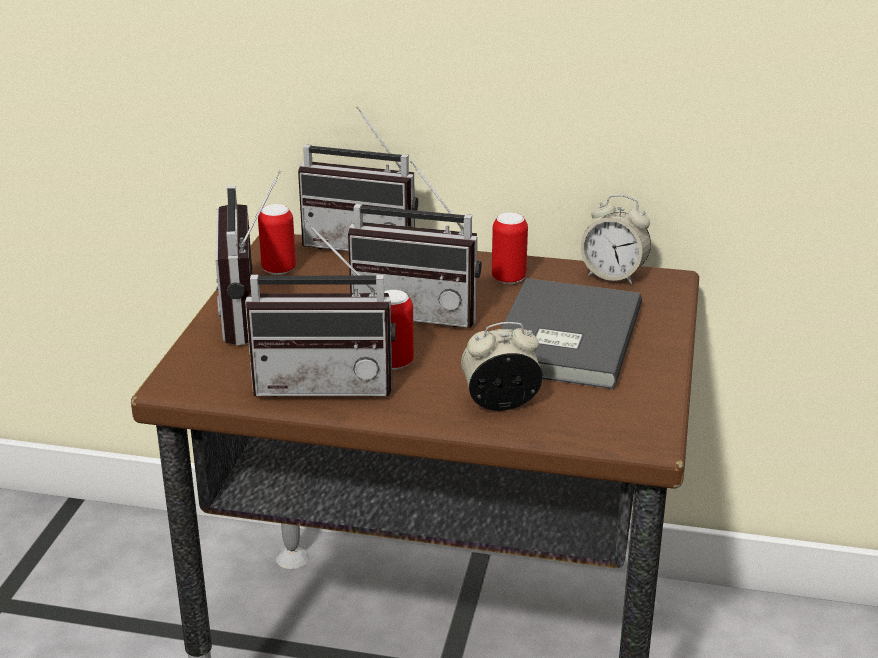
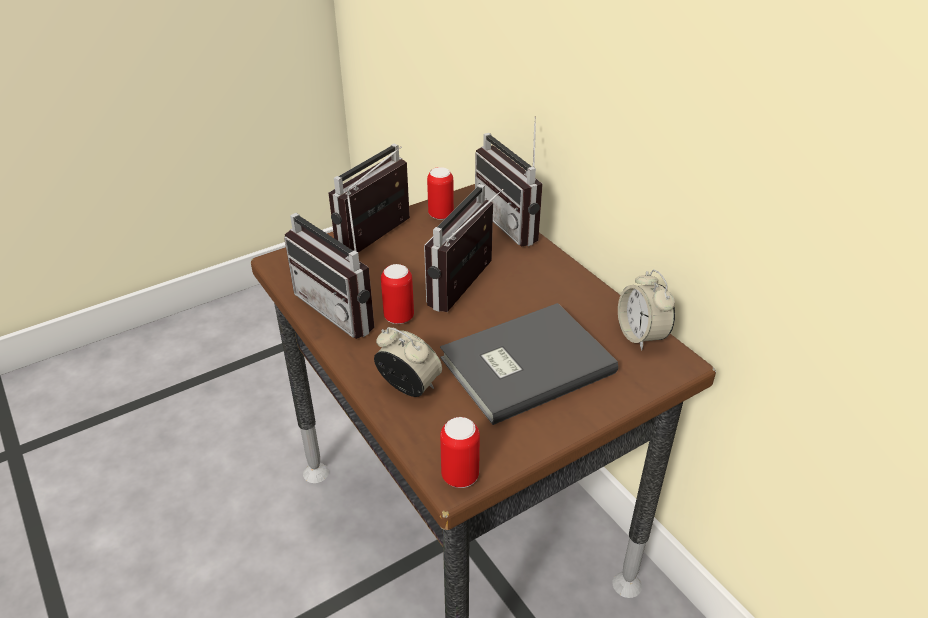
camera: 45 degrees right, 10 degrees up
radio [348,160,481,328] -> radio turned 60 degrees clockwise [424,184,503,312]
can [492,212,528,284] -> can moved to [440,417,480,488]

